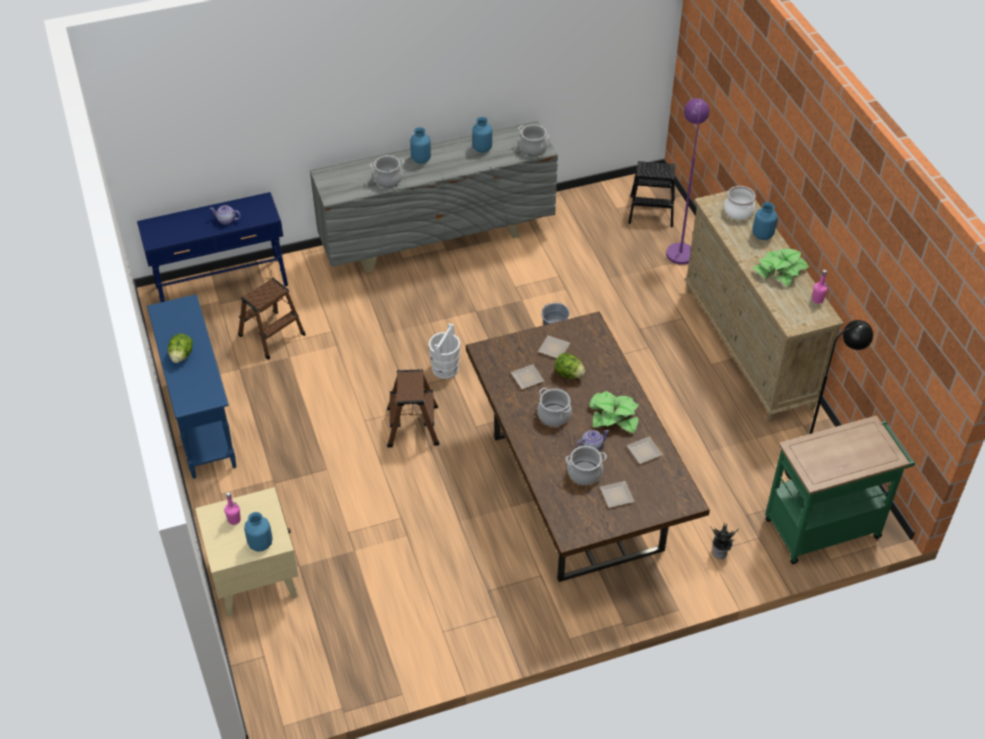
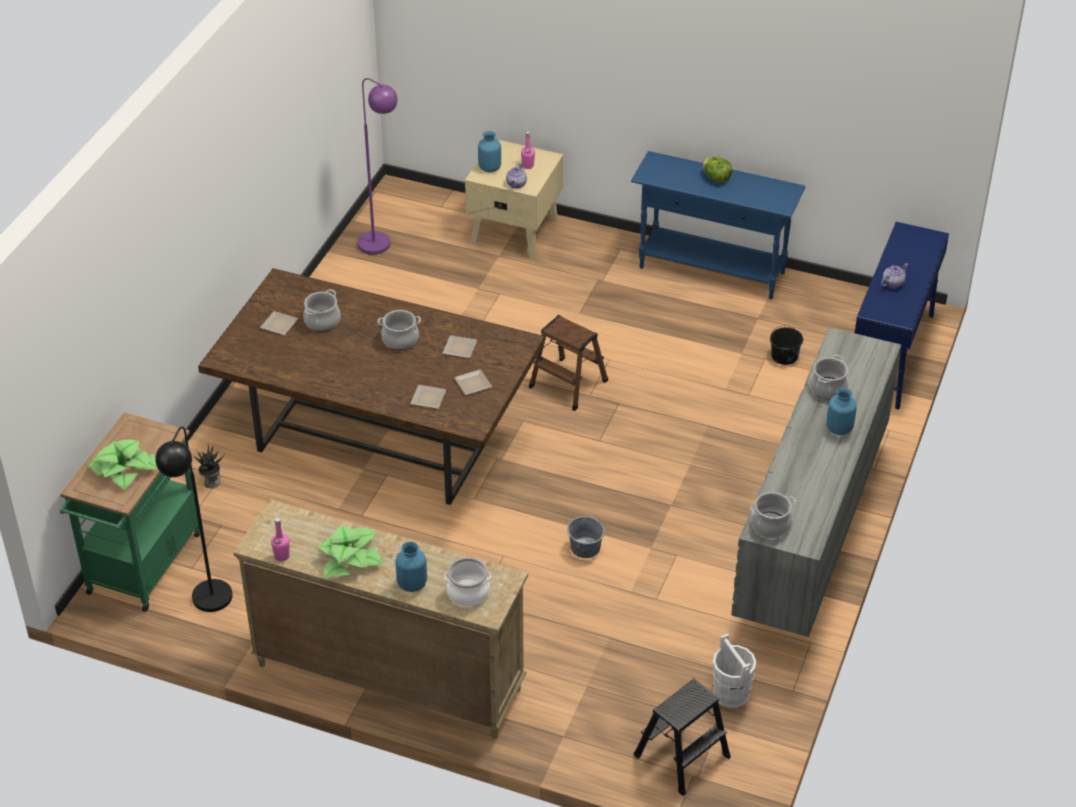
camera: 130 degrees right, 5 degrees down
brown step ladder [238,278,306,360] -> black bucket [770,325,803,365]
white bucket [429,323,460,379] -> white bucket moved to [712,634,756,708]
blue vase [472,117,492,153] -> none
lettuce [554,353,586,379] -> none
teapot [576,430,609,451] -> teapot moved to [506,163,527,188]
potted plant [590,391,639,433] -> potted plant moved to [88,440,158,490]
plate [627,437,663,464] -> plate moved to [410,385,446,409]
purple floor lamp [666,98,710,265] -> purple floor lamp moved to [357,78,397,255]

